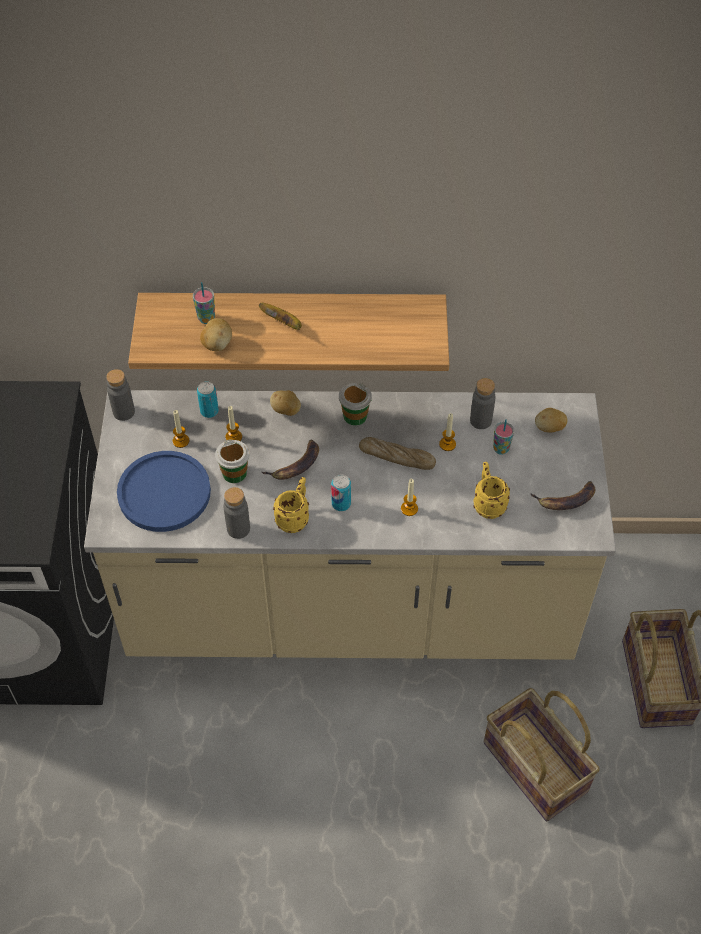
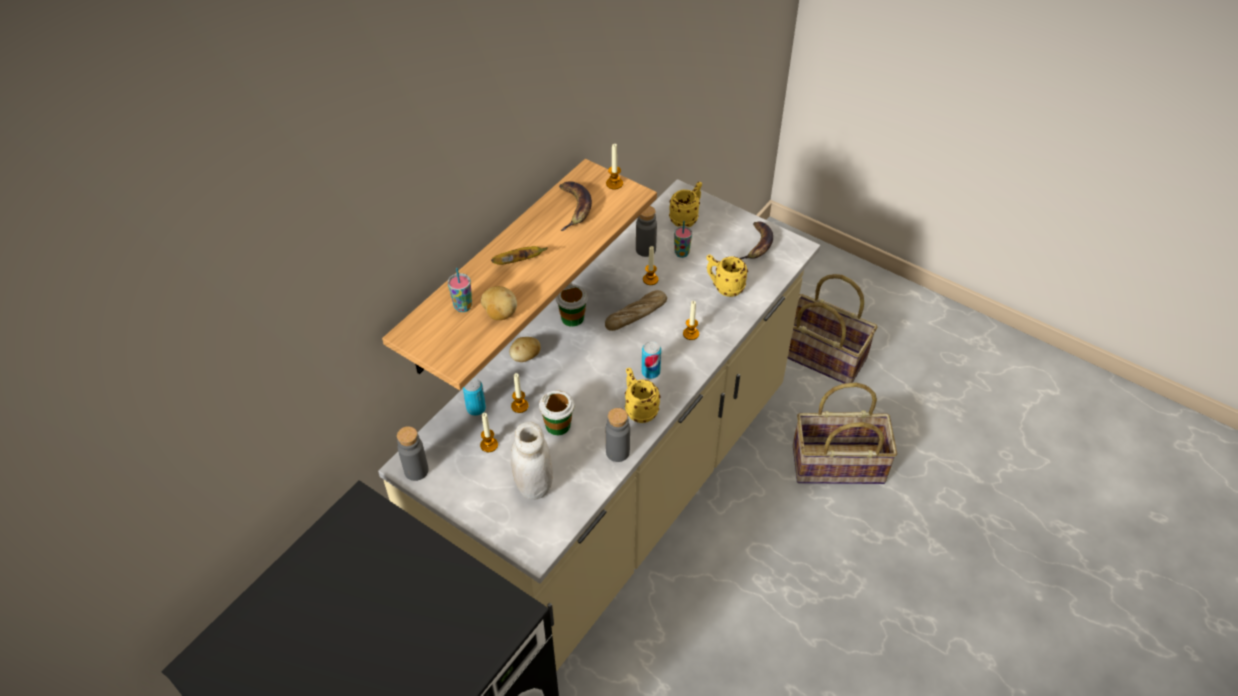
camera: 55 degrees left, 5 degrees down
blue plate [117,451,211,532] -> white jar [511,422,553,500]
banana [262,440,319,480] -> banana moved to [559,181,592,231]
potato [535,408,567,432] -> yellow mug [669,182,702,227]
none -> candle [606,144,623,190]

